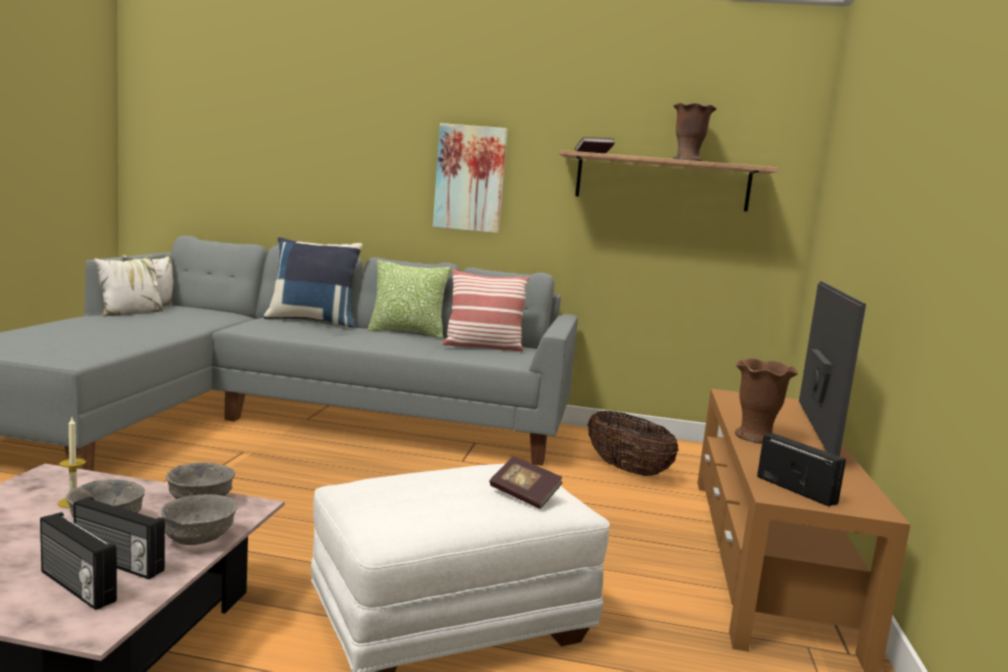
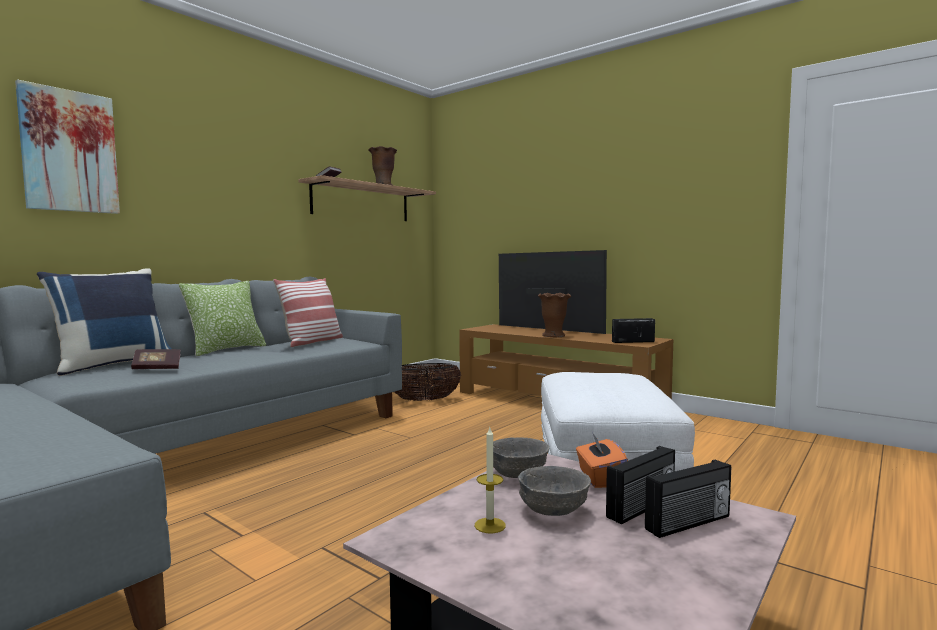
camera: 60 degrees left, 5 degrees down
grey bowl [161,494,237,545] -> orange tissue box [576,432,628,488]
picture [433,123,508,233] -> picture moved to [15,79,120,214]
book [490,456,563,509] -> book moved to [131,349,181,369]

